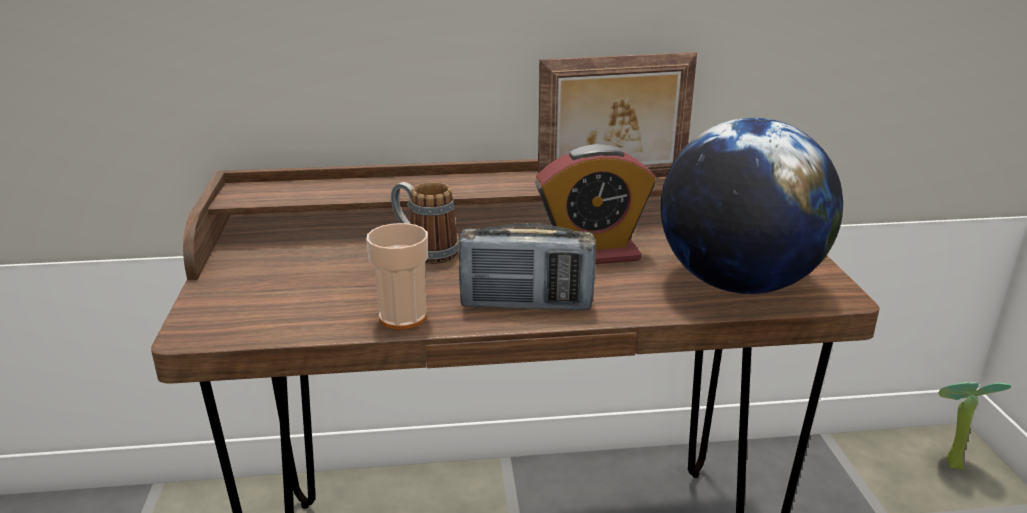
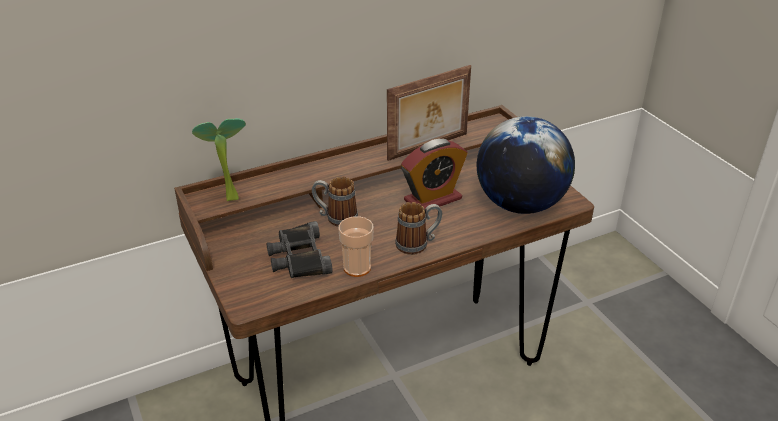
camera: 20 degrees left, 10 degrees up
radio [459,223,596,311] -> mug [395,202,442,255]
potted plant [938,382,1011,469] -> potted plant moved to [192,118,246,201]
none -> black binoculars [266,221,333,278]

